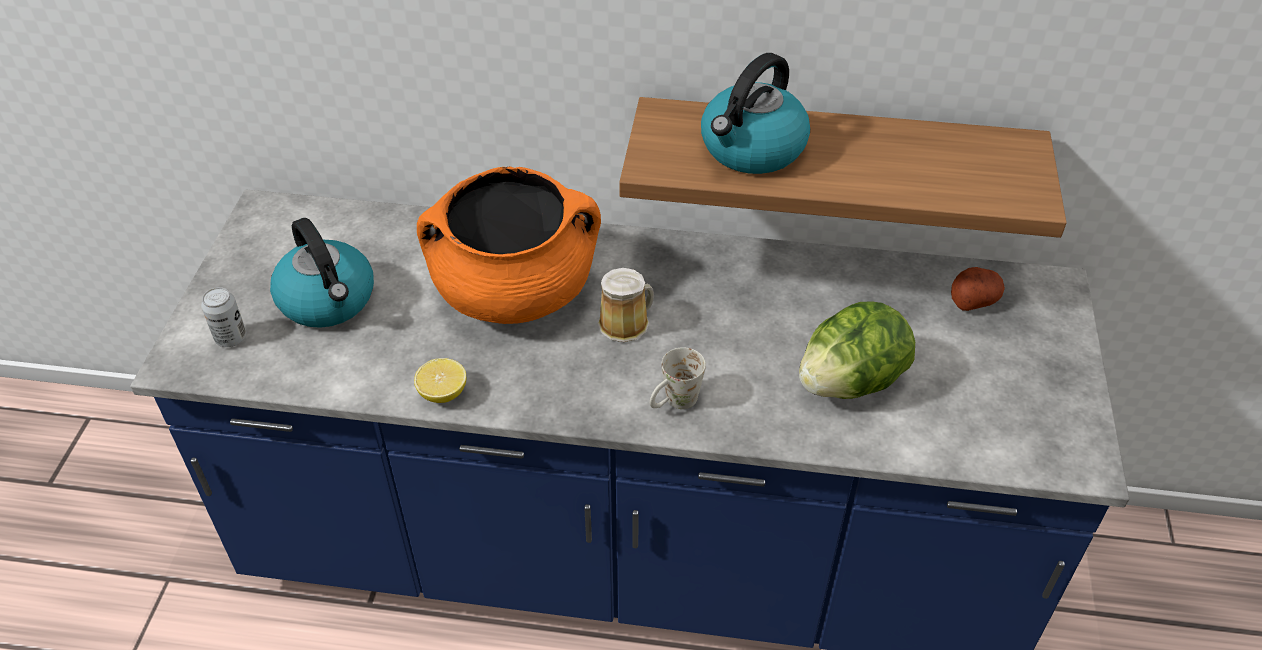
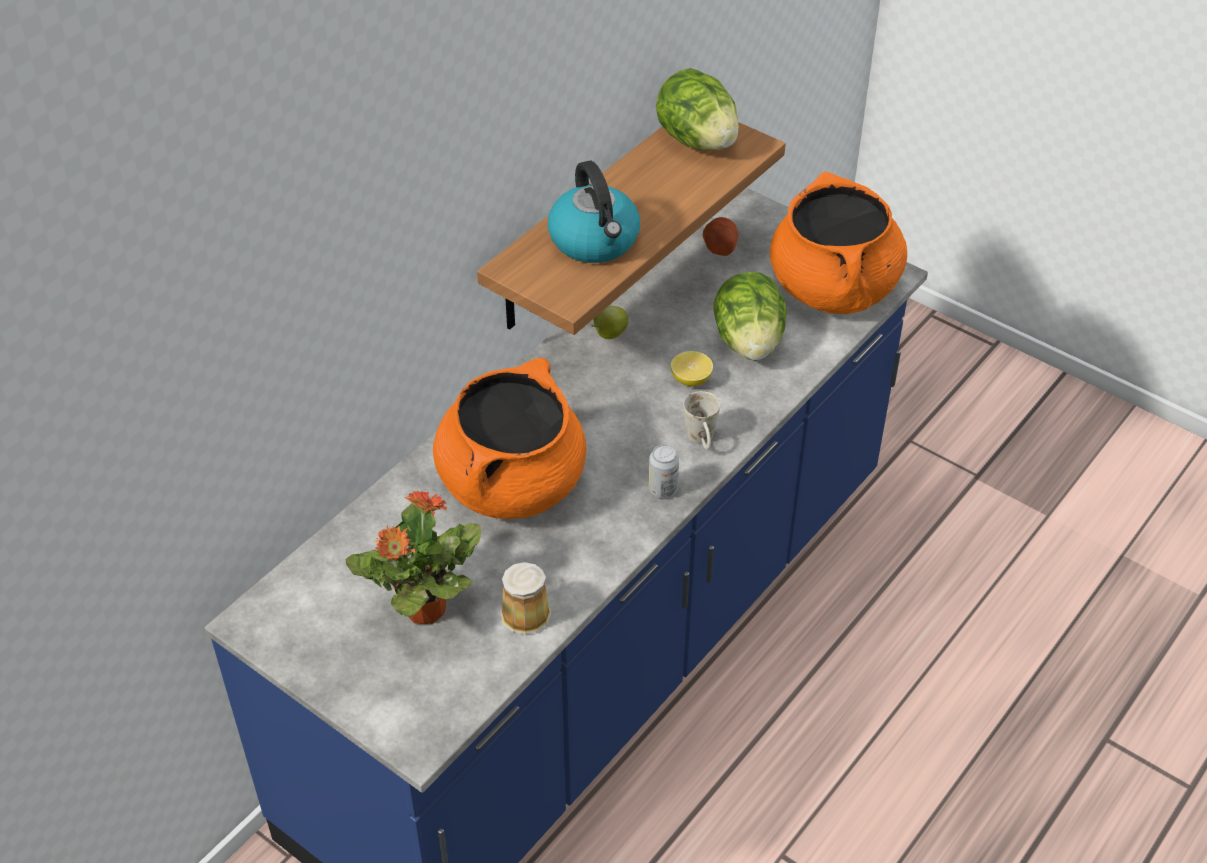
camera: 60 degrees left, 0 degrees up
can [201,287,247,347] -> can moved to [649,444,679,498]
kettle [270,218,374,328] -> potted plant [345,491,482,624]
lemon [414,358,466,403] -> lemon moved to [670,351,713,387]
mug [598,268,654,342] -> mug moved to [500,562,551,634]
none -> apple [591,306,628,339]
none -> lettuce [656,68,739,150]
none -> orange cooking pot [770,172,907,314]

